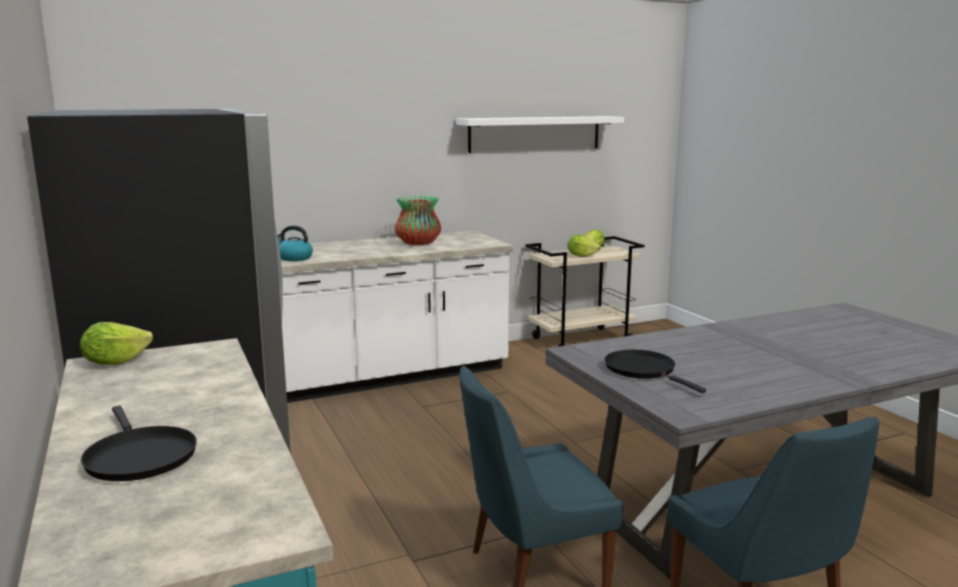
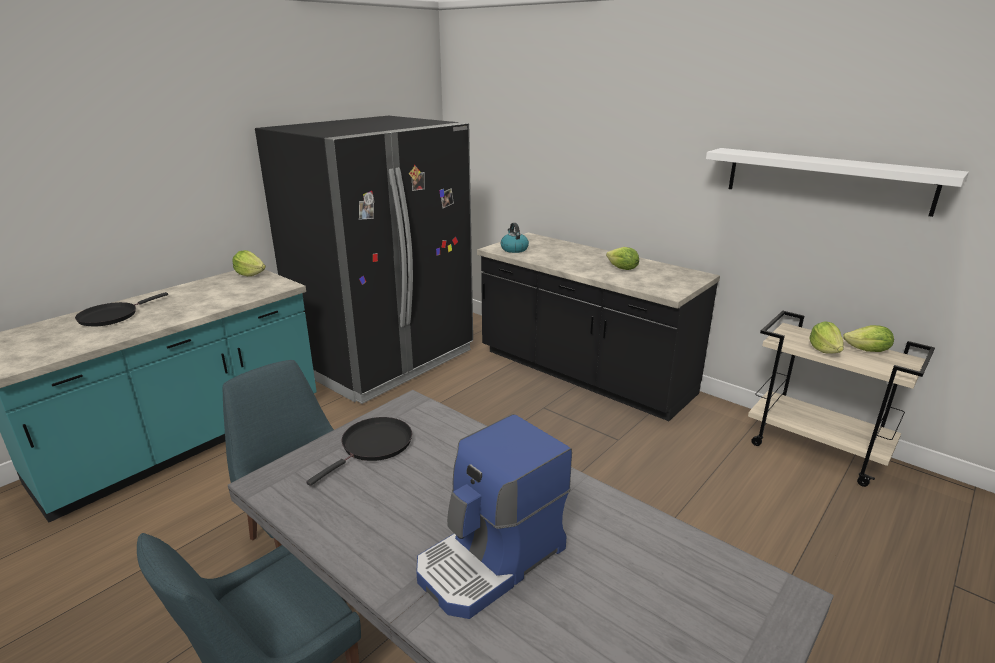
camera: 65 degrees right, 10 degrees up
white counter [281,231,513,403] -> black counter [477,233,720,421]
vase [395,196,441,245] -> lettuce [606,247,639,270]
none -> coffee machine [416,414,572,619]

